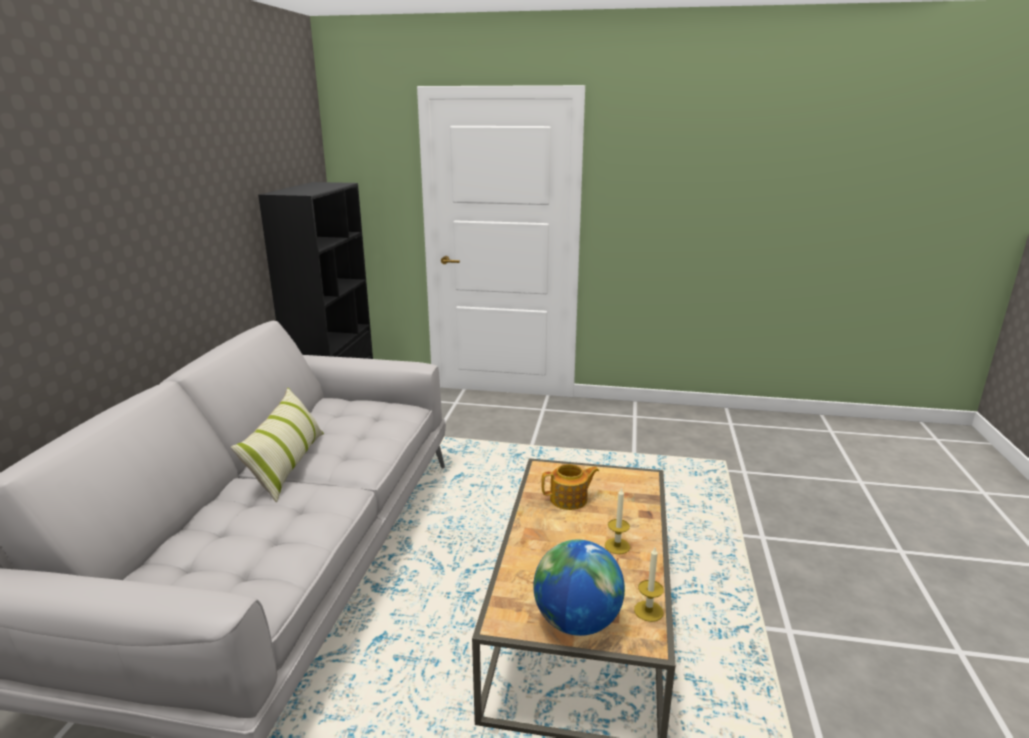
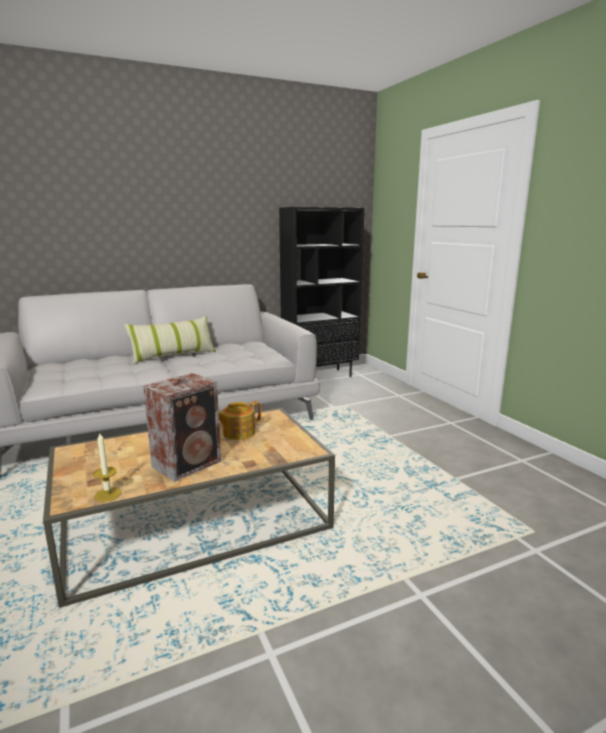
camera: 55 degrees right, 5 degrees down
globe [533,540,625,636] -> none
teapot [541,464,599,510] -> teapot turned 105 degrees clockwise [219,401,261,440]
candle [605,487,630,554] -> speaker [143,373,221,482]

